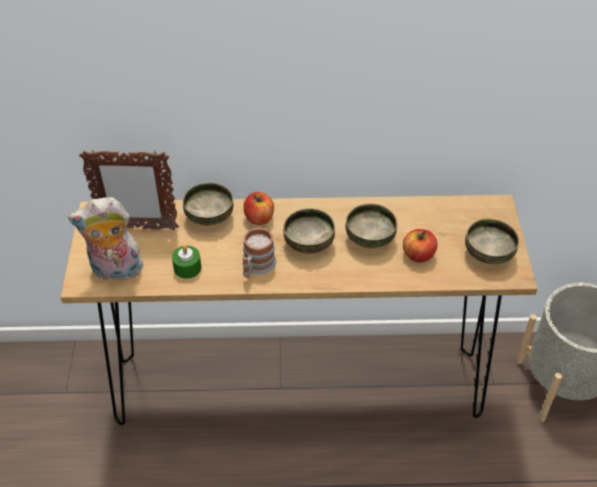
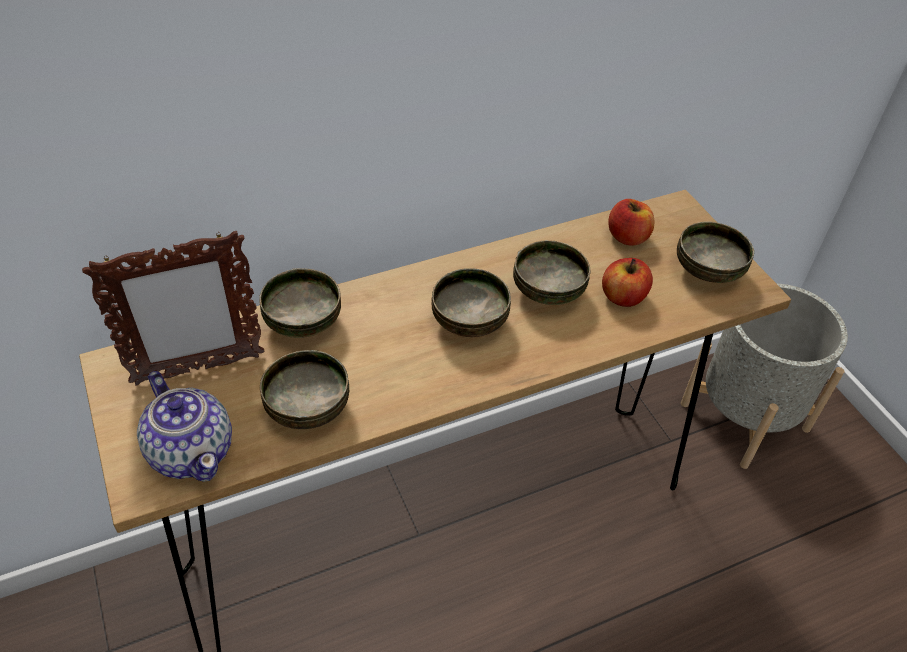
camera: 25 degrees left, 0 degrees up
plush toy [68,197,146,284] -> teapot [137,371,232,482]
green candle [172,245,201,279] -> bowl [260,350,349,429]
mug [242,228,276,278] -> none
apple [244,192,274,225] -> apple moved to [608,199,654,246]

